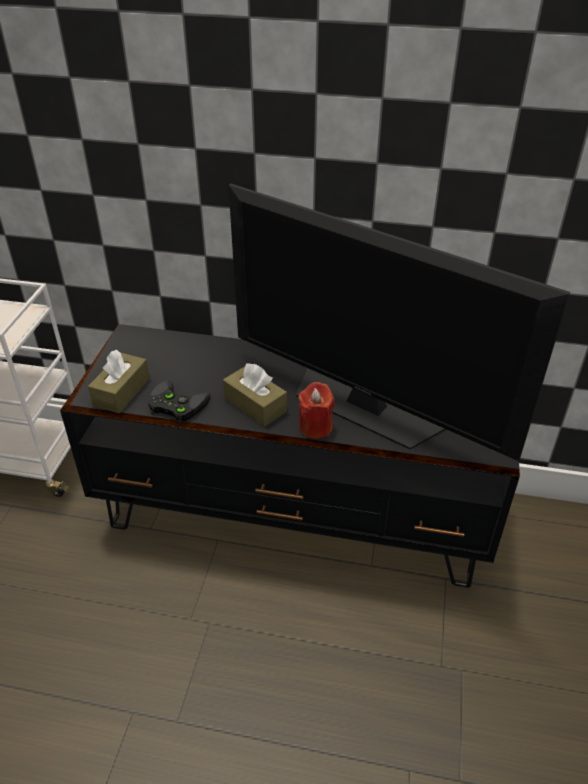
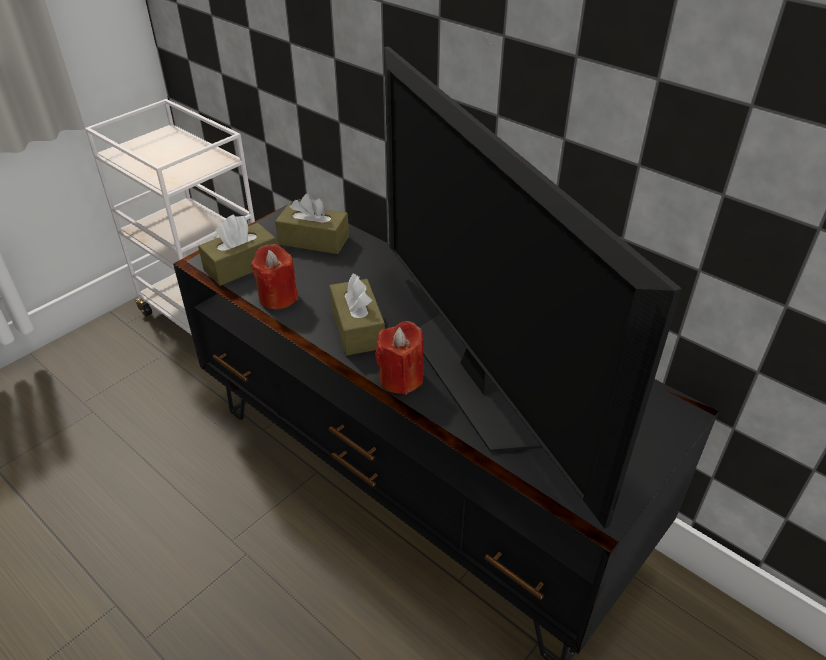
camera: 30 degrees right, 0 degrees up
black game controller [148,380,211,423] -> red candle [251,244,298,310]
none -> brown tissue box [275,194,349,254]

